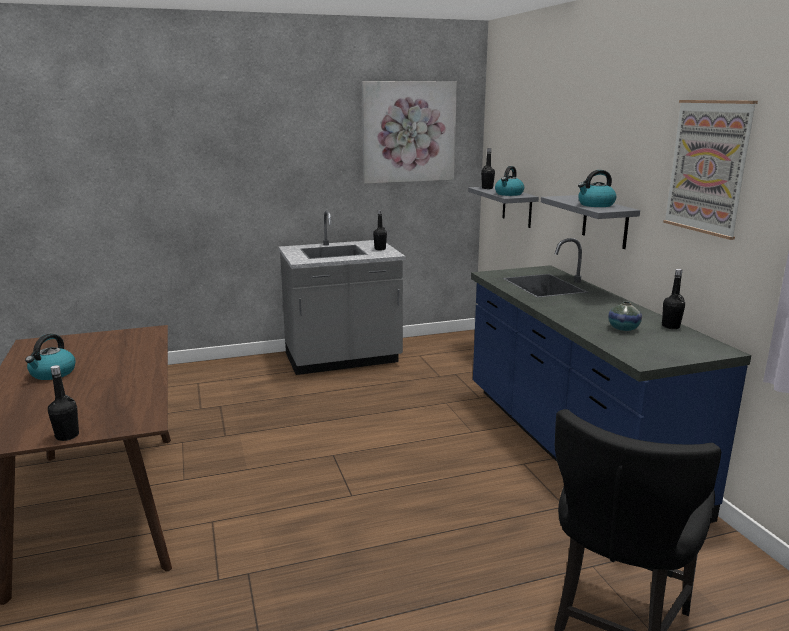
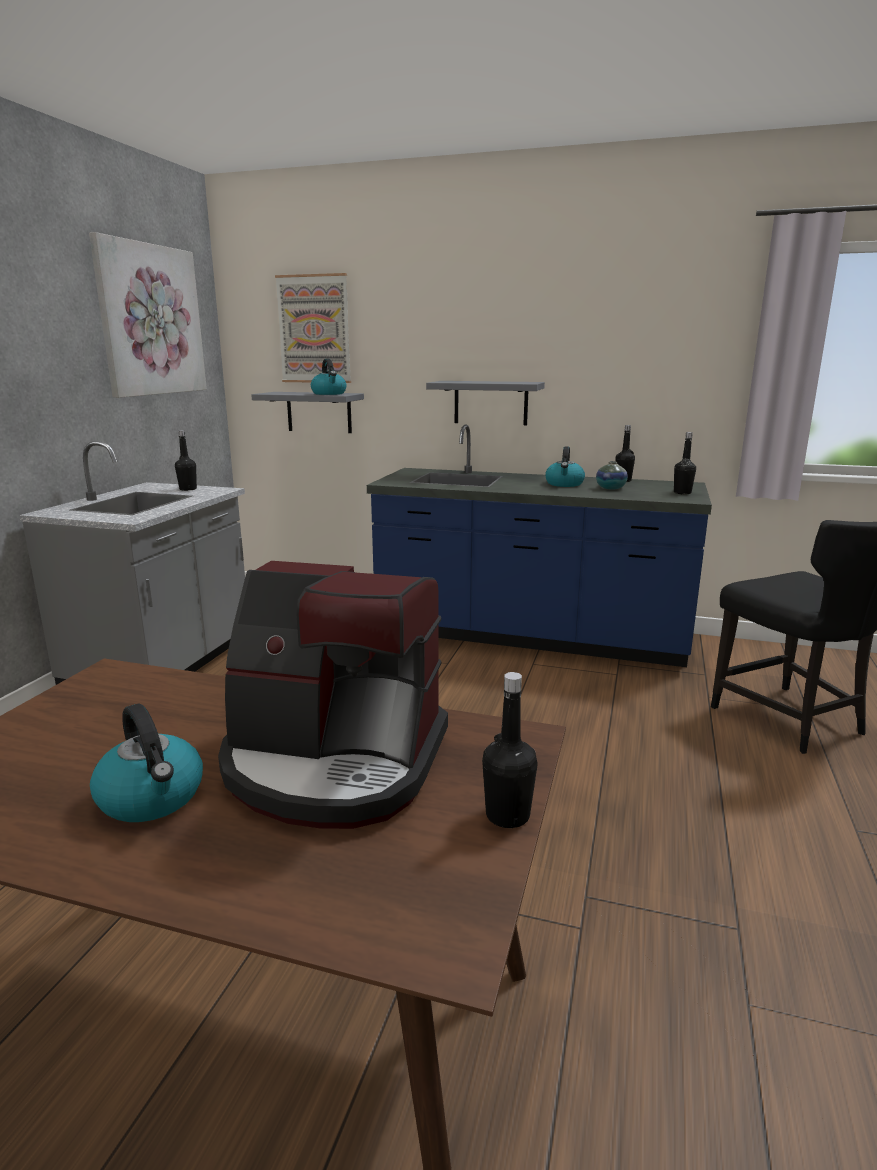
camera: 55 degrees left, 0 degrees up
black bottle [481,148,495,189] -> black bottle moved to [674,432,696,495]
kettle [578,170,616,207] -> kettle moved to [545,446,585,487]
picture [663,100,758,240] -> picture moved to [275,273,351,383]
none -> coffee machine [218,561,448,829]

